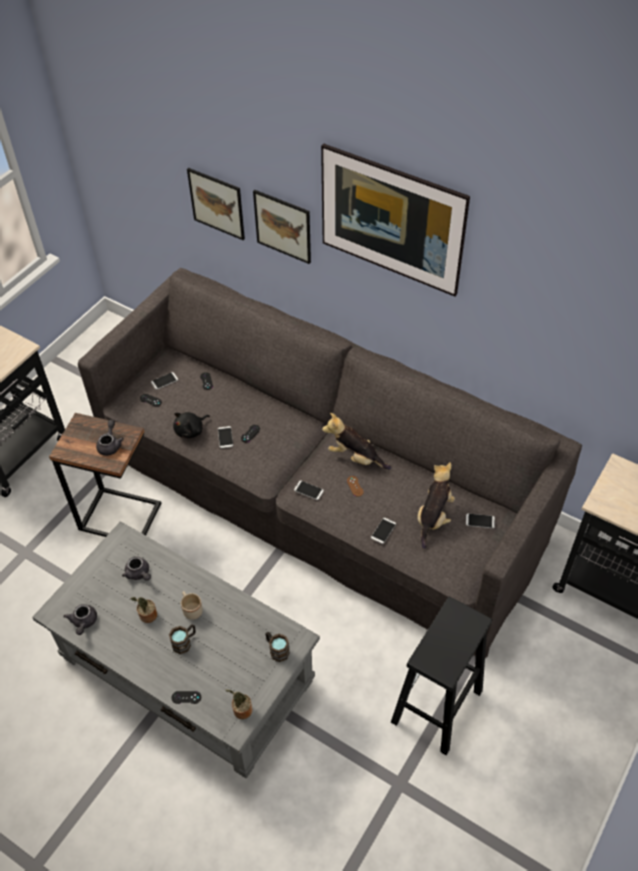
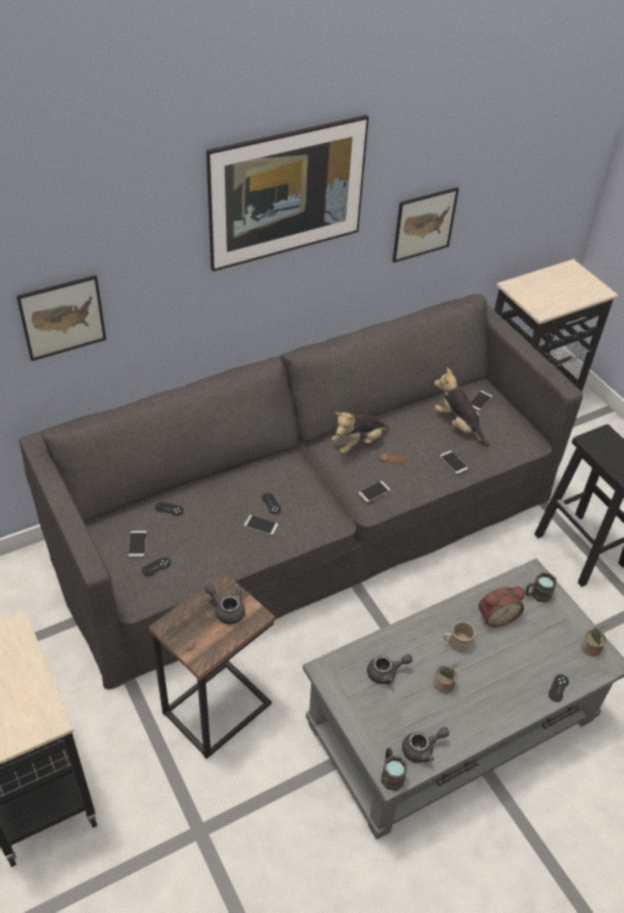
camera: 65 degrees left, 5 degrees down
grey teapot [63,604,97,635] -> grey teapot turned 45 degrees counterclockwise [402,727,449,763]
brown mug [169,624,196,654] -> brown mug moved to [381,748,408,791]
black plush toy [173,412,210,438] -> none
picture [253,190,311,264] -> picture moved to [392,187,459,263]
none -> alarm clock [478,586,525,627]

